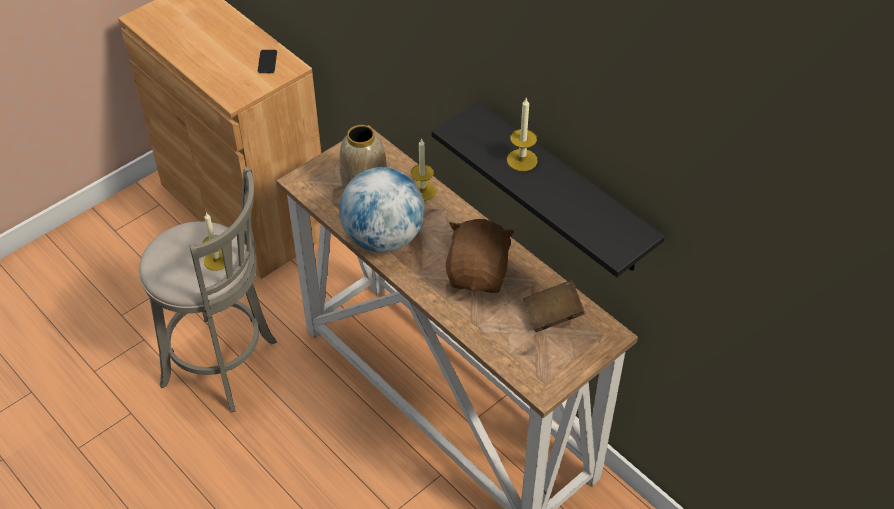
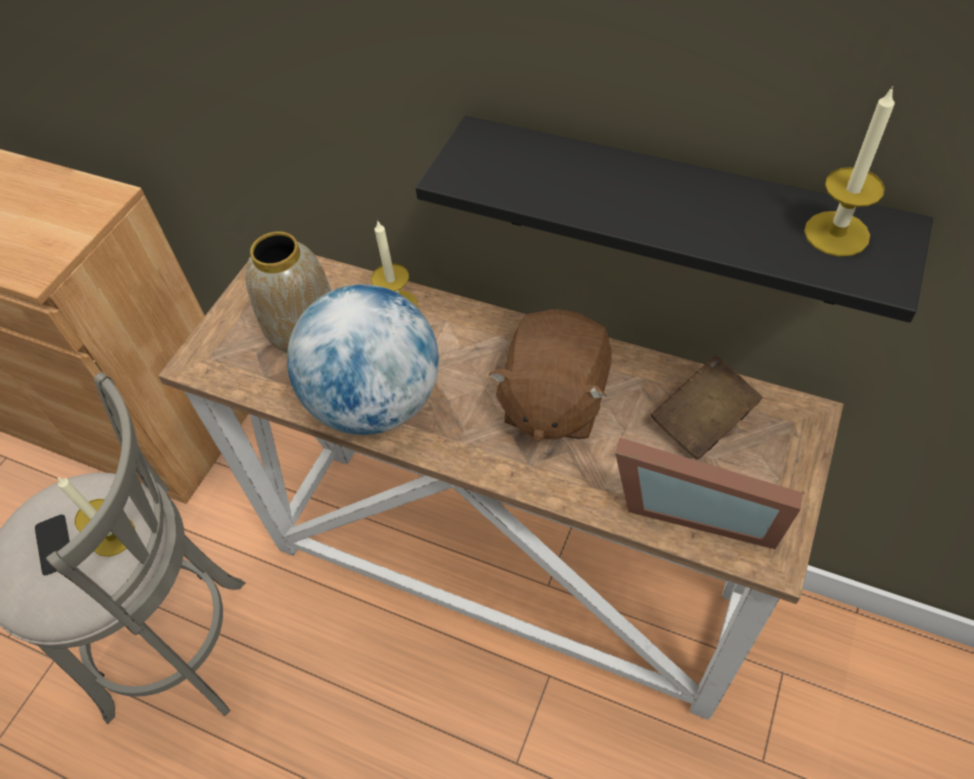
camera: 20 degrees left, 5 degrees up
phone [258,50,277,73] -> phone moved to [35,514,70,576]
brown plush toy [446,219,515,293] -> brown plush toy turned 150 degrees counterclockwise [489,309,612,442]
candle [507,97,538,171] -> candle moved to [804,86,895,256]
none -> picture frame [615,437,803,549]

